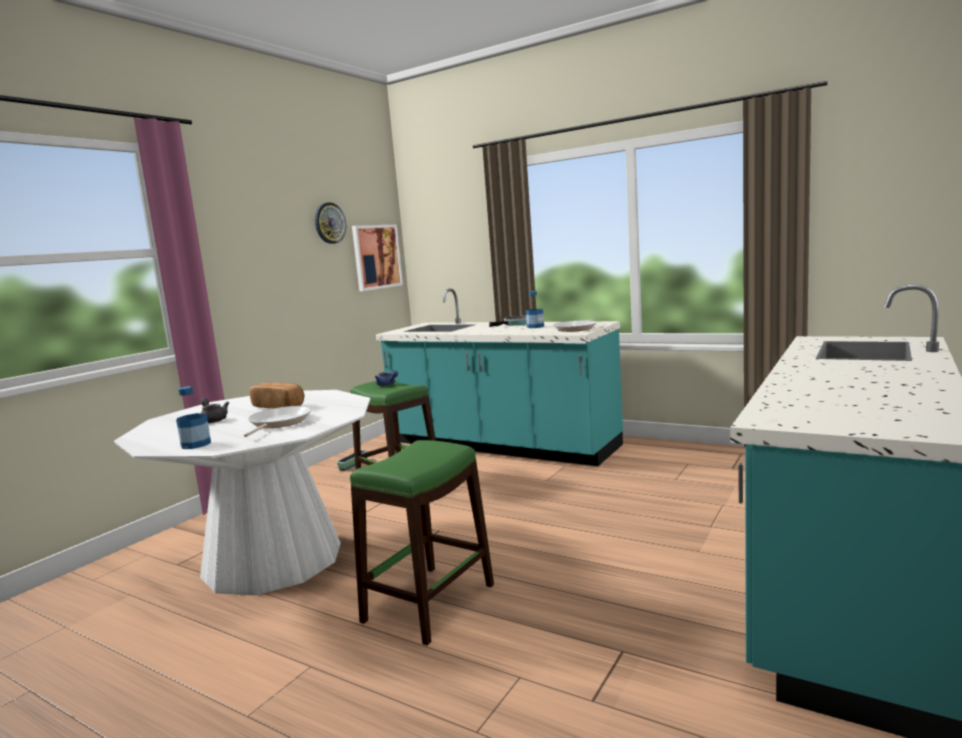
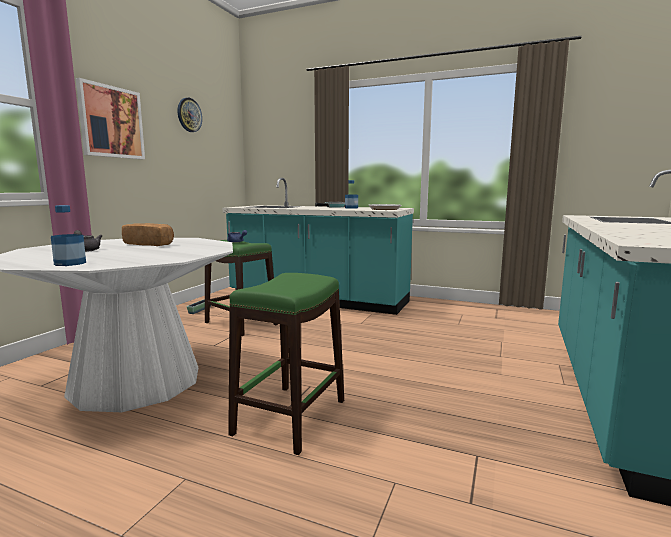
camera: 10 degrees left, 0 degrees up
frying pan [244,406,311,437] -> none
picture [352,225,403,291] -> picture moved to [76,78,145,159]

